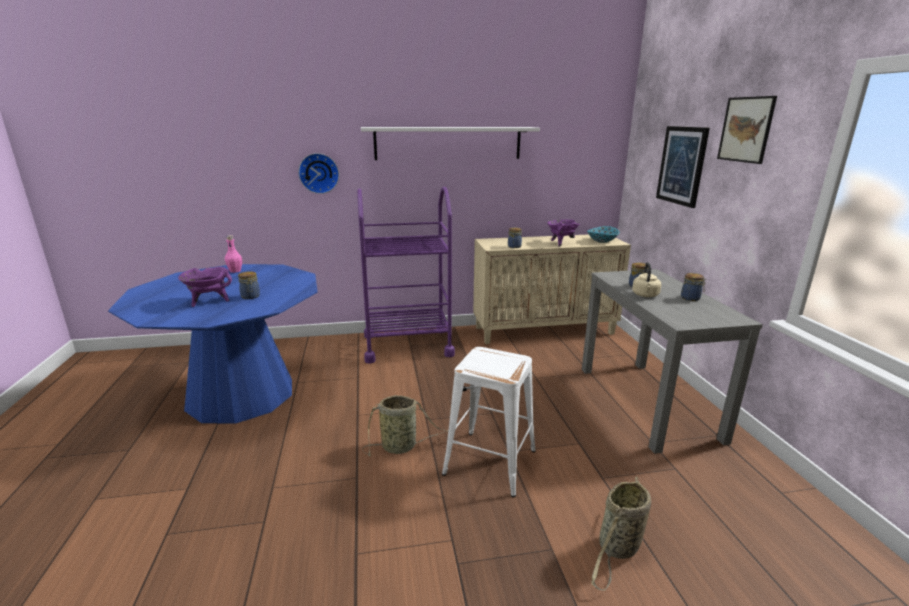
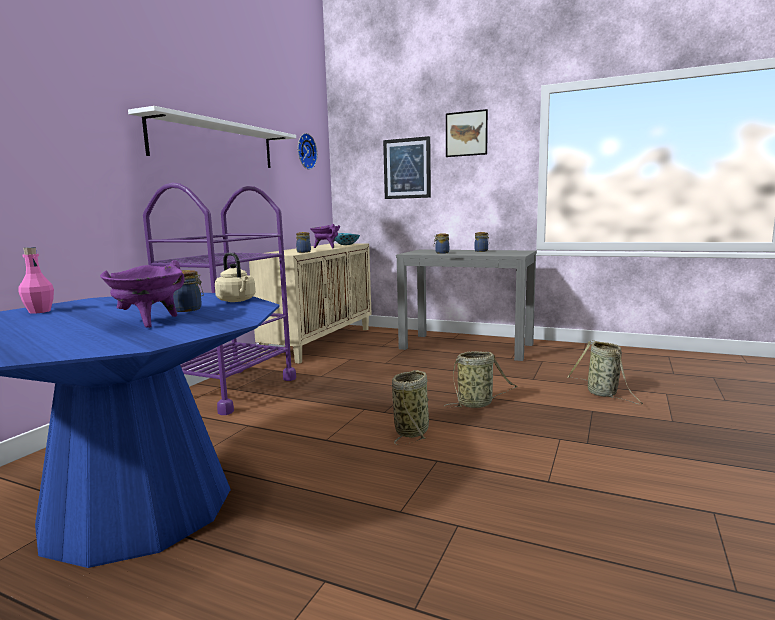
camera: 55 degrees left, 10 degrees down
wall clock [298,153,339,194] -> wall clock moved to [298,133,317,170]
white stool [442,347,536,498] -> basket [444,351,518,408]
beige kettle [632,262,661,297] -> beige kettle moved to [215,253,256,302]

